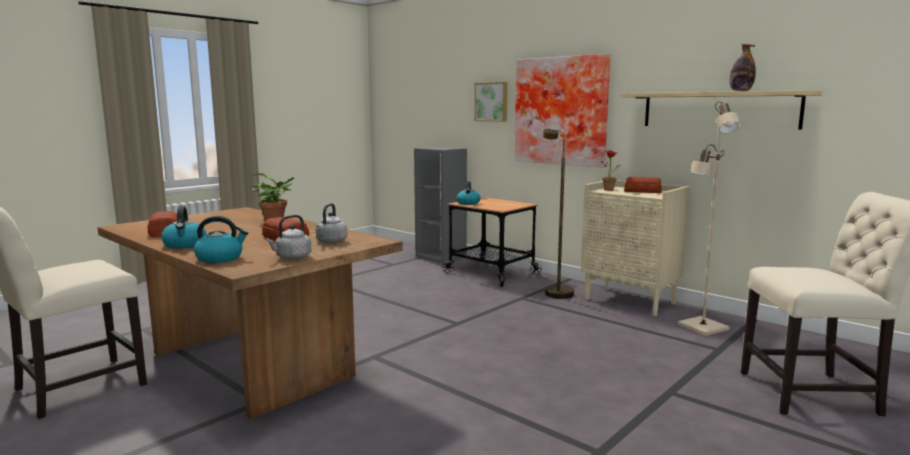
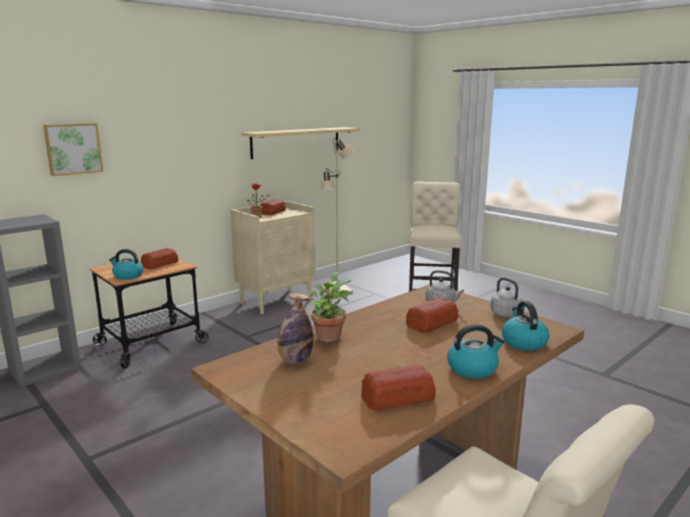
camera: 85 degrees left, 5 degrees up
picture [514,53,610,167] -> none
brown floor lamp [543,129,574,299] -> none
bottle [729,44,756,91] -> bottle moved to [278,293,313,364]
none -> bread [140,248,178,269]

